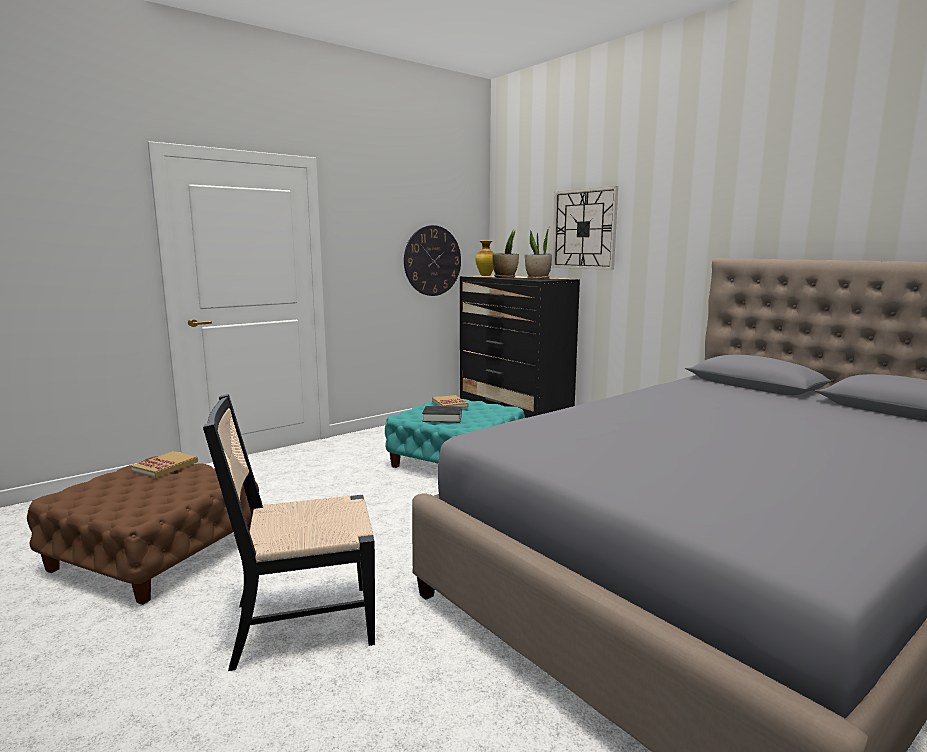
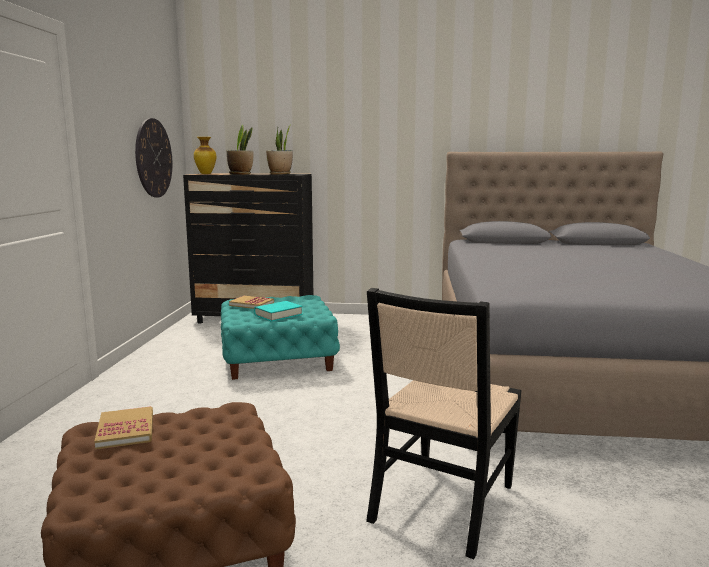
camera: 45 degrees left, 0 degrees up
black book [422,406,462,423] -> turquoise book [254,301,303,322]
wall clock [552,186,618,270] -> none

